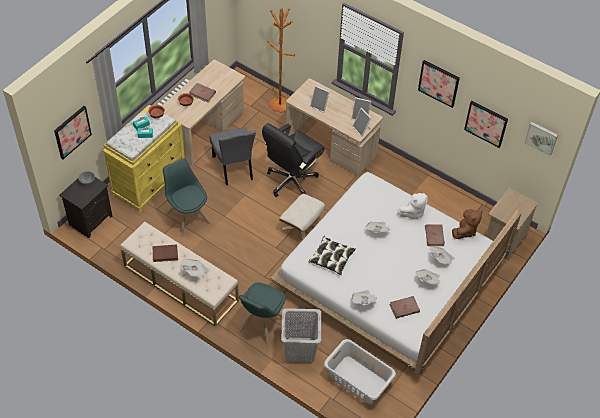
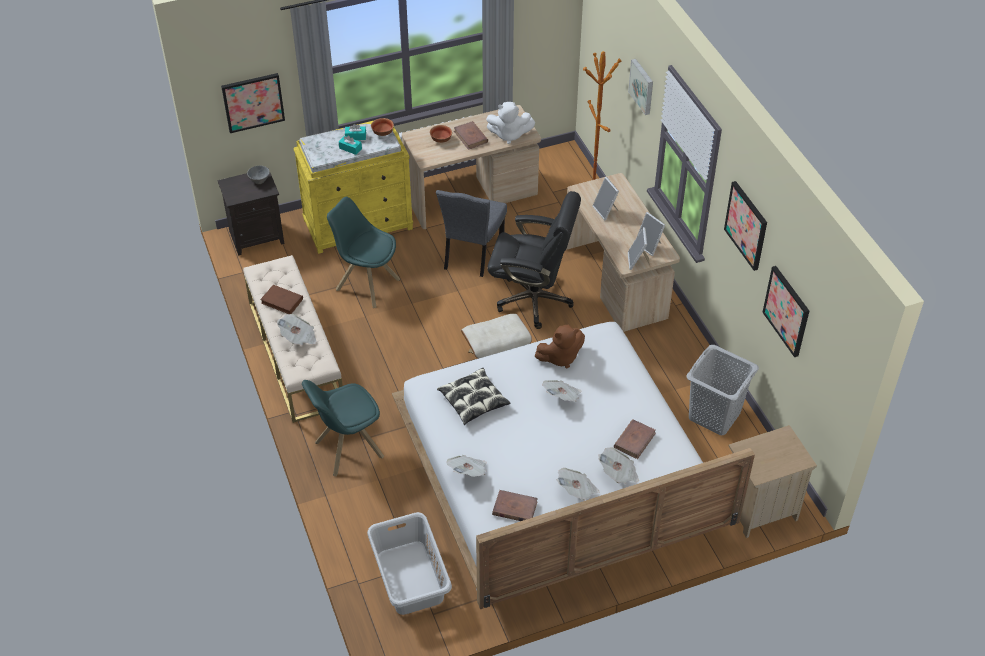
camera: 35 degrees right, 5 degrees down
turquoise chair [163,158,210,237] -> turquoise chair turned 60 degrees counterclockwise [327,197,400,308]
black office chair [262,123,325,197] -> black office chair turned 150 degrees counterclockwise [487,191,581,329]
grey laundry basket [281,308,321,363] -> grey laundry basket moved to [686,345,759,436]
white plush toy [397,193,428,220] -> white plush toy moved to [486,102,535,144]
brown plush toy [452,209,483,239] -> brown plush toy moved to [535,325,585,368]
picture [524,122,558,156] -> picture moved to [628,59,653,115]

